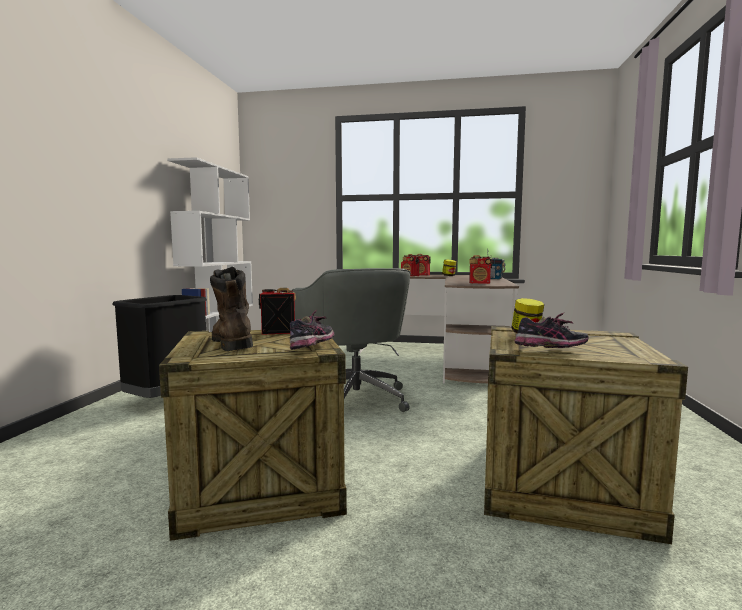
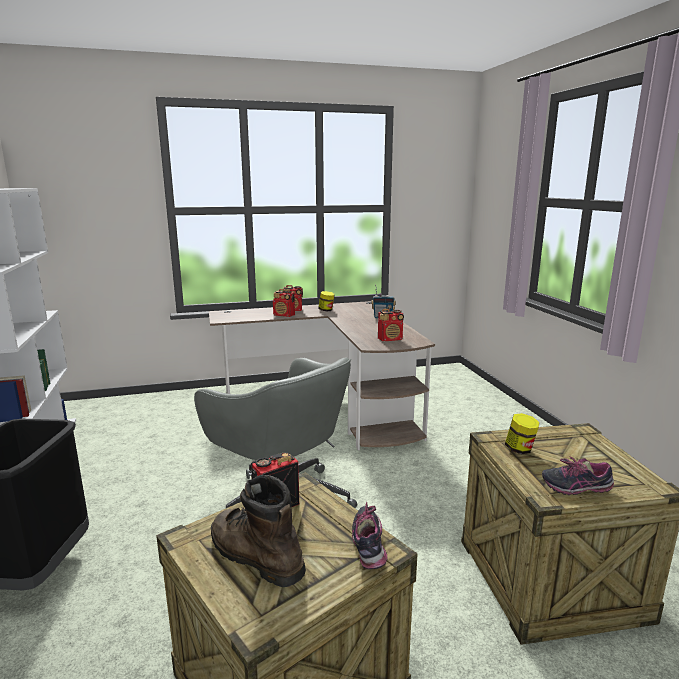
camera: 25 degrees left, 10 degrees up
shoe [515,313,589,349] -> shoe turned 150 degrees counterclockwise [542,456,614,495]

